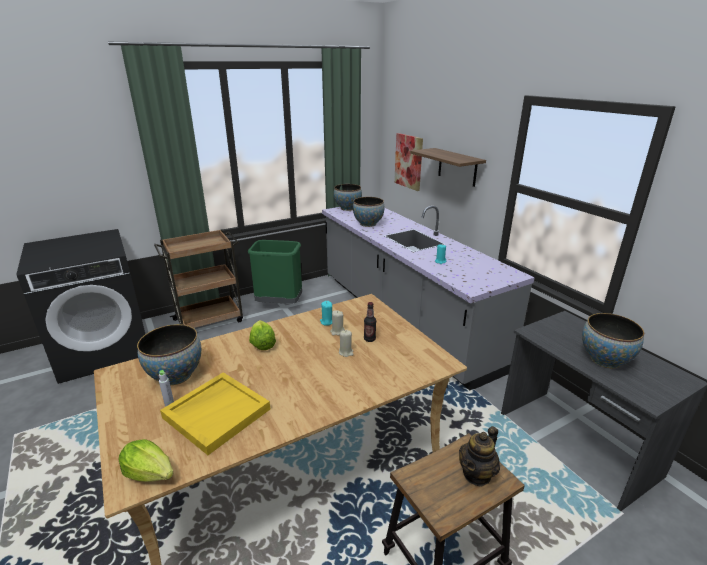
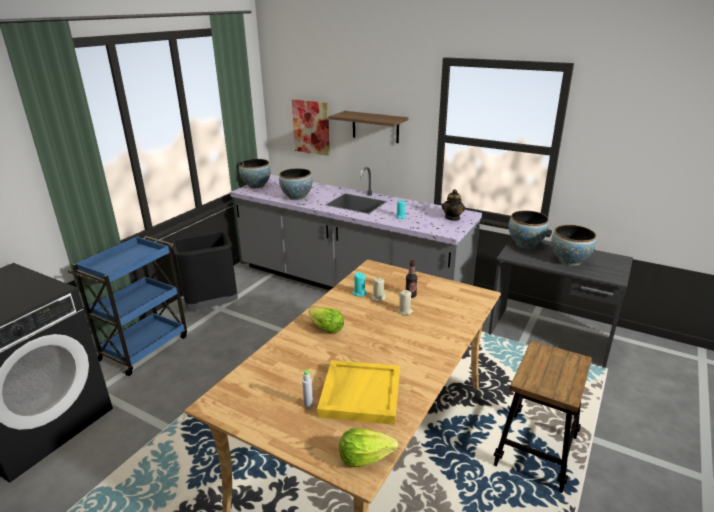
camera: 30 degrees left, 0 degrees up
bowl [137,324,201,385] -> bowl moved to [509,211,549,248]
brown cart [154,229,243,328] -> blue cart [68,236,187,376]
green trash can [248,240,302,304] -> black trash can [172,232,238,310]
teapot [459,426,500,487] -> teapot moved to [442,189,465,221]

